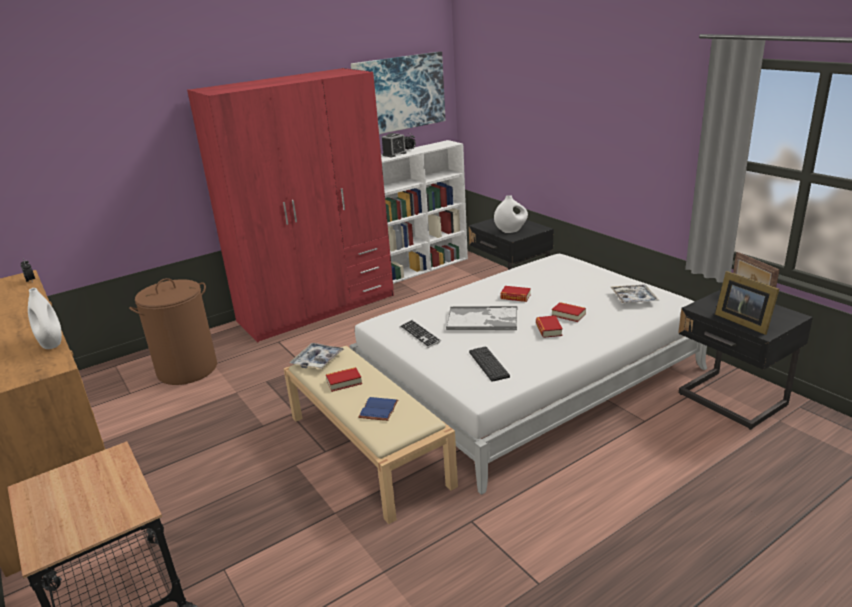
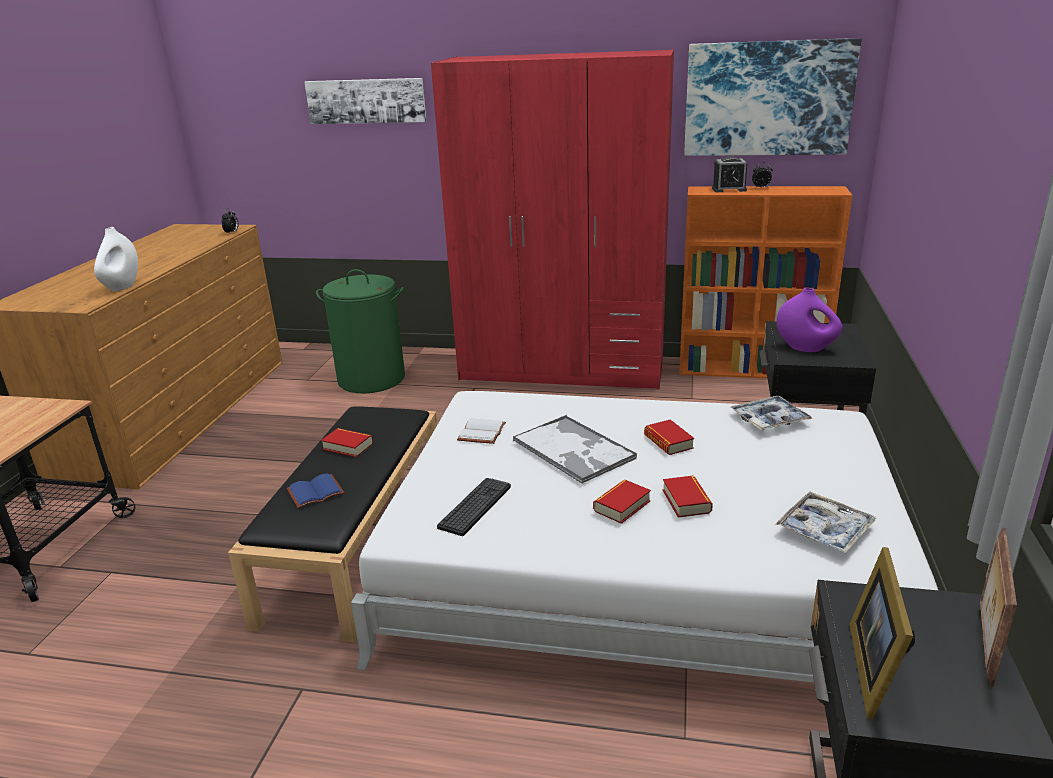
camera: 45 degrees right, 0 degrees up
brown laundry basket [129,278,217,385] -> green laundry basket [316,269,405,394]
beige bench [284,345,458,524] -> black bench [228,406,438,643]
tray [290,343,344,369] -> tray moved to [731,396,813,430]
white bookcase [381,140,468,284] -> orange bookcase [679,186,852,379]
keyboard [399,320,441,348] -> white book [457,418,506,444]
white vase [494,195,528,233] -> purple vase [777,288,842,352]
none -> picture [304,78,426,124]

